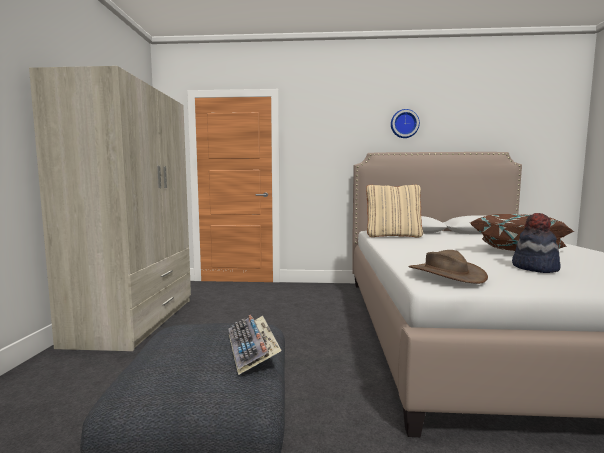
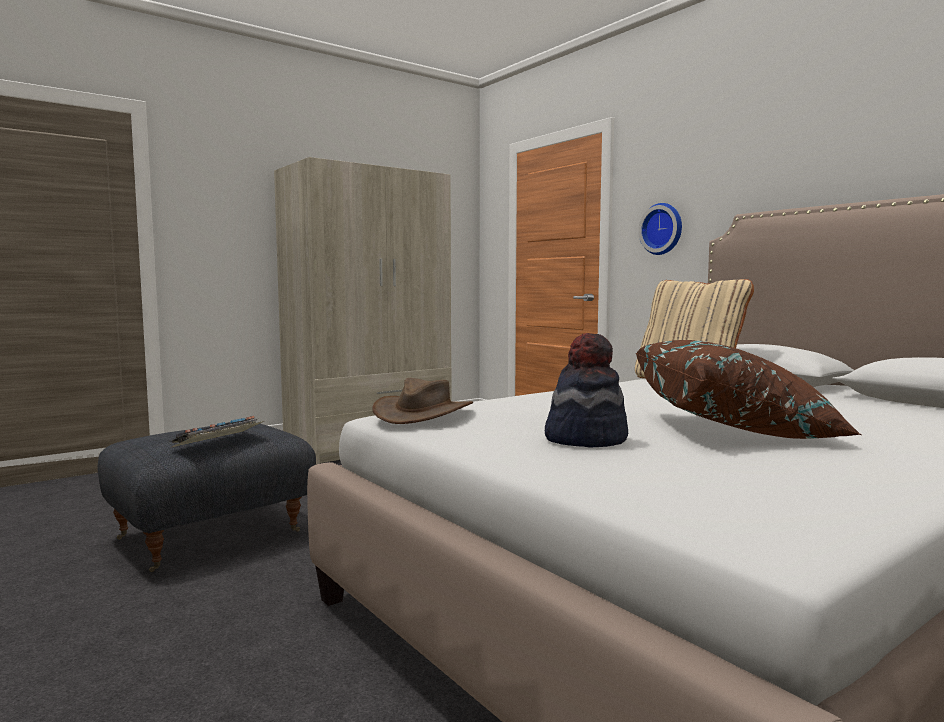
camera: 50 degrees right, 0 degrees up
wall clock [391,109,420,138] -> wall clock moved to [638,203,682,255]

